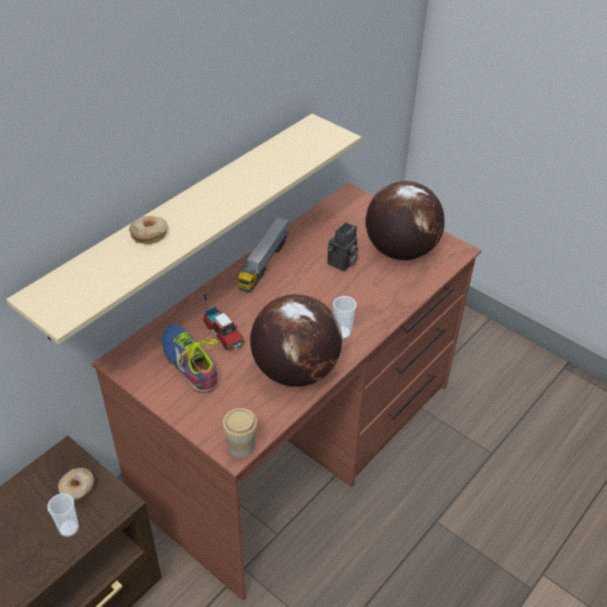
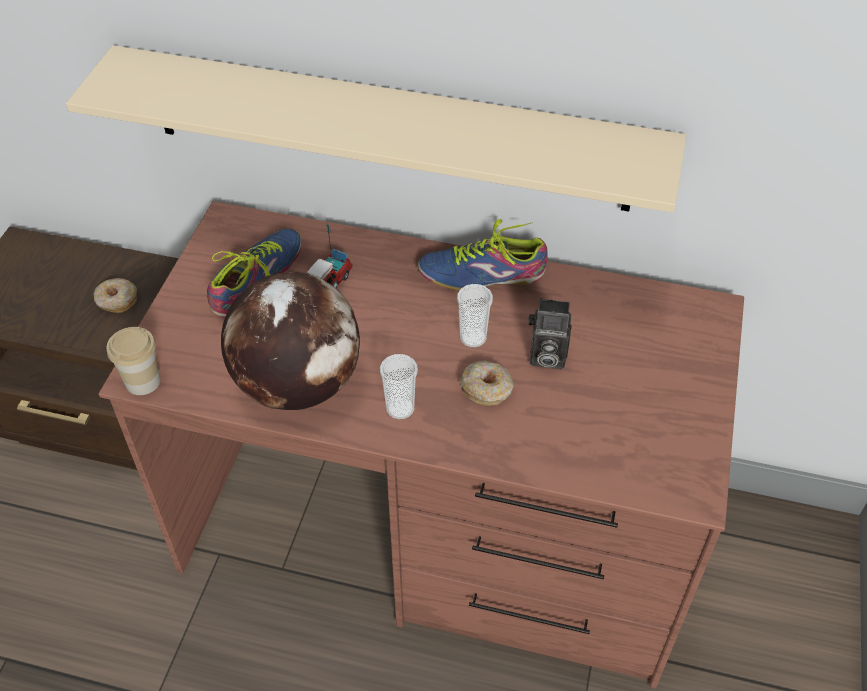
camera: 65 degrees right, 5 degrees up
cup [47,493,79,537] -> cup moved to [457,284,493,348]
donut [129,216,168,244] -> donut moved to [460,361,514,406]
toy truck [238,217,289,293] -> shoe [418,219,547,290]
globe [365,181,445,260] -> none

